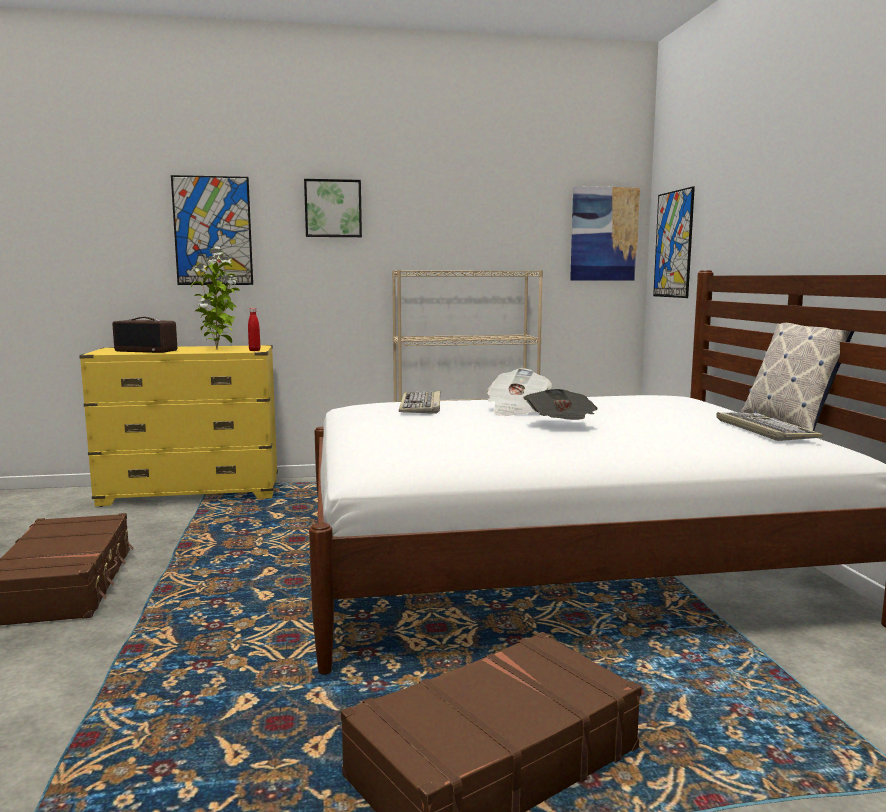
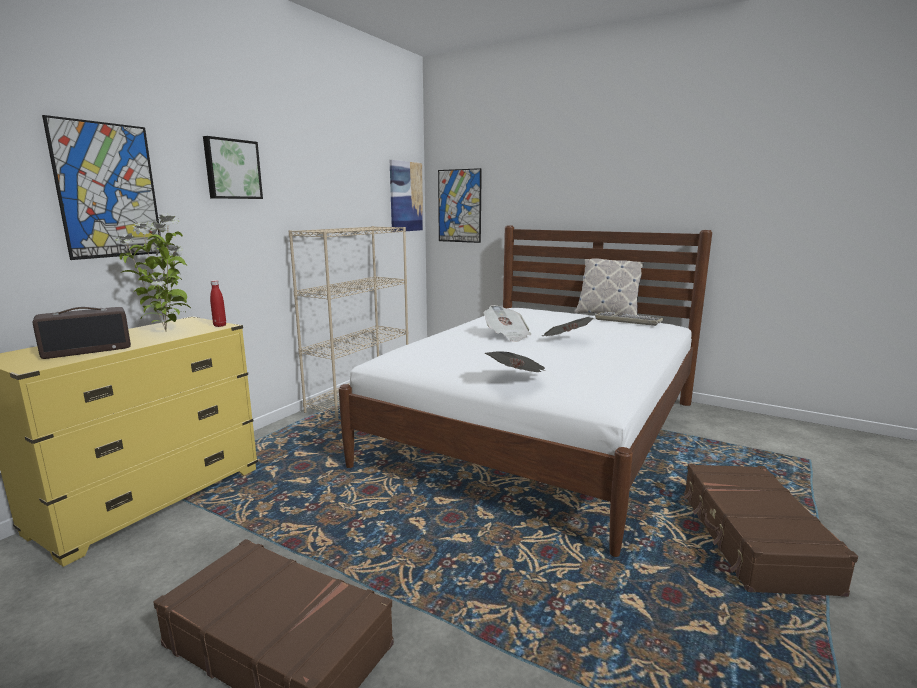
camera: 50 degrees left, 5 degrees up
keyboard [399,391,440,414] -> none
none -> newspaper [484,351,546,372]

